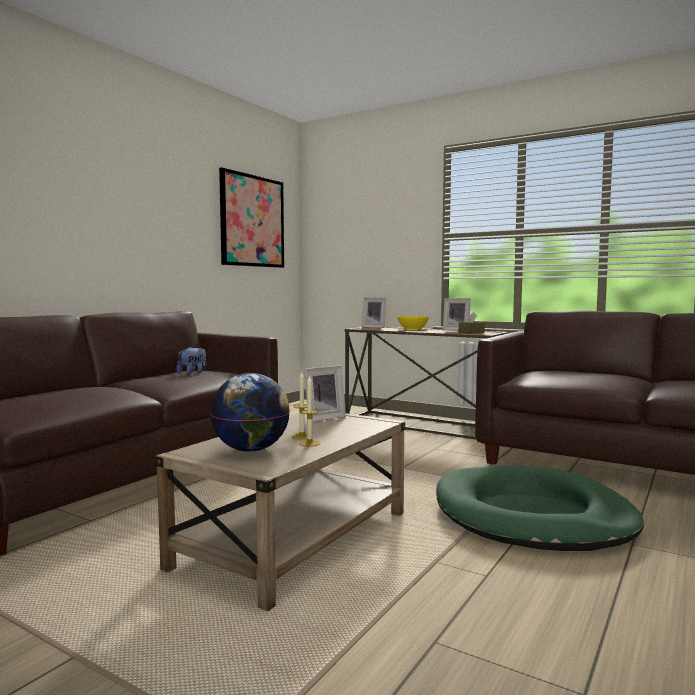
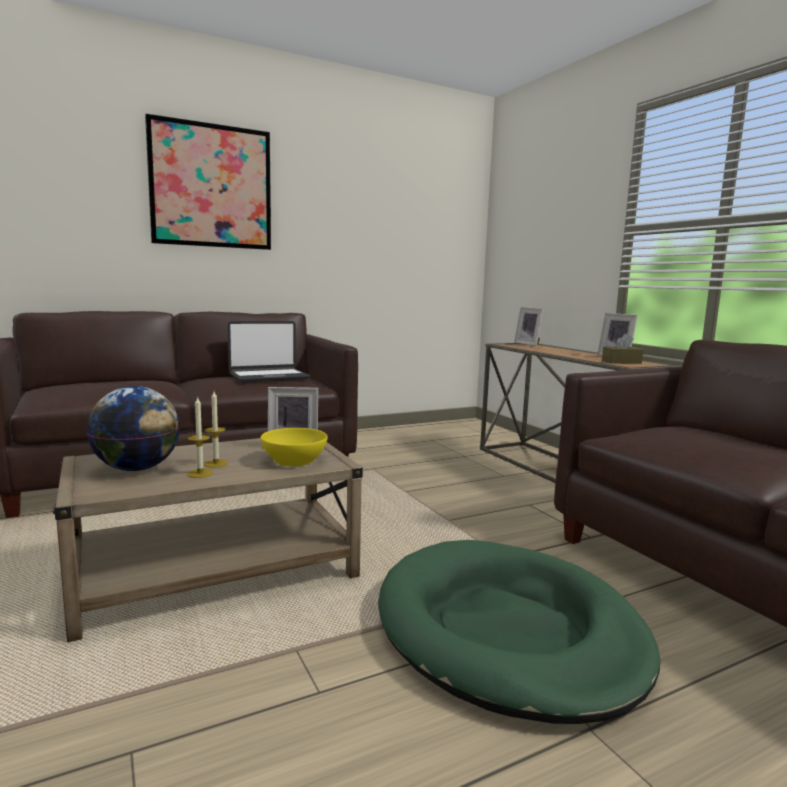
camera: 30 degrees right, 5 degrees up
plush toy [177,346,206,374] -> laptop [228,321,311,383]
picture [219,167,284,268] -> picture moved to [145,114,271,250]
yellow bowl [398,316,429,329] -> yellow bowl moved to [261,428,328,466]

